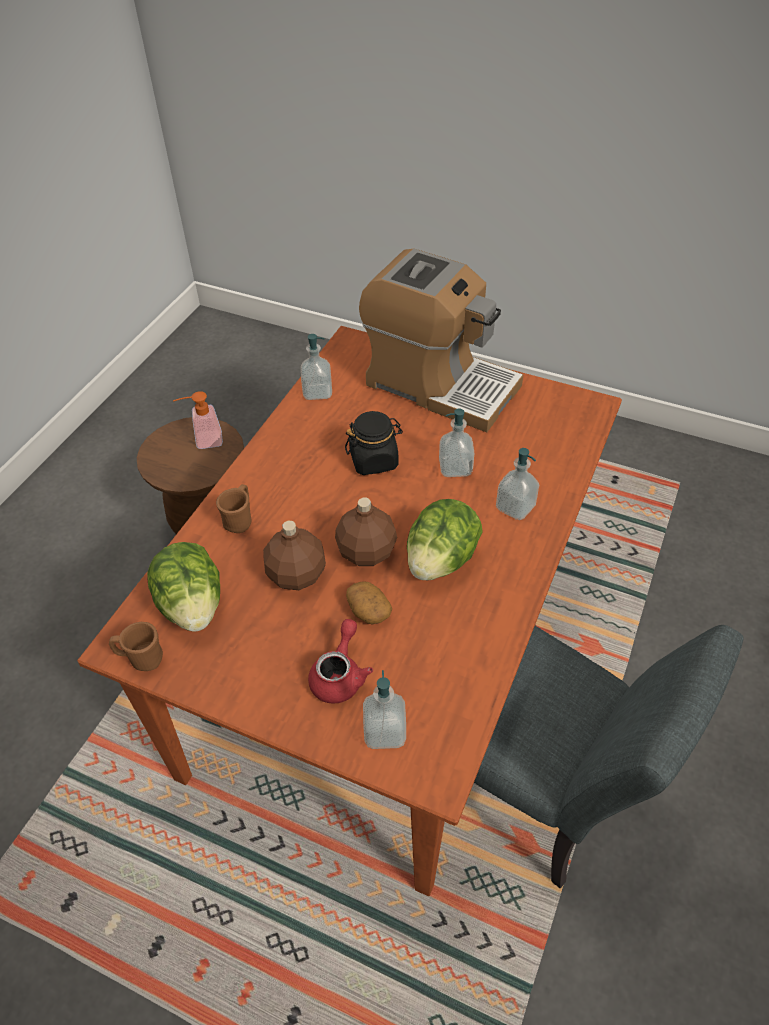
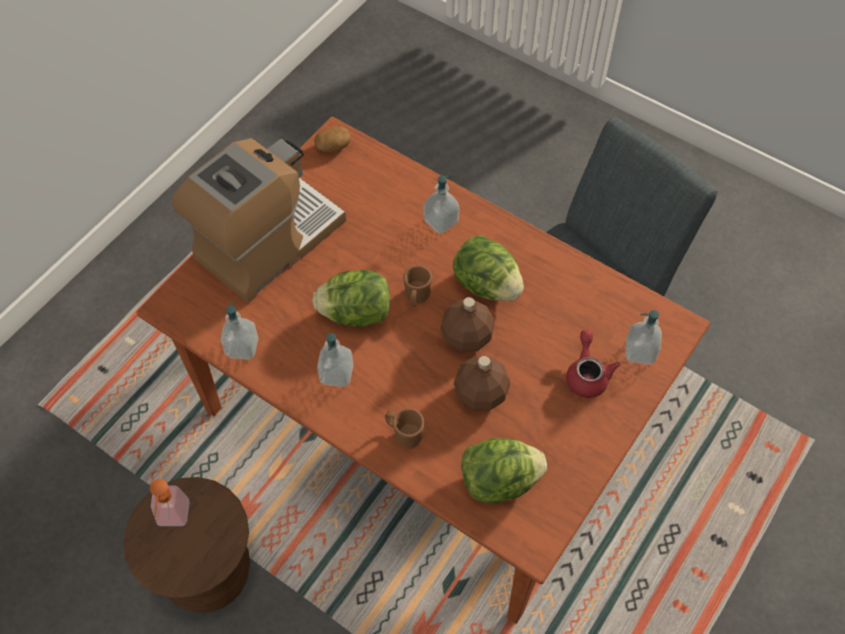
camera: 80 degrees left, 10 degrees up
brown mug [109,622,163,671] -> brown mug moved to [403,265,432,307]
red teapot [308,619,373,704] -> red teapot turned 60 degrees clockwise [566,329,620,398]
black jar [345,411,403,475] -> lettuce [312,270,390,327]
potato [346,581,392,625] -> potato moved to [314,126,351,153]
soap dispenser [439,409,474,477] -> soap dispenser moved to [317,333,353,387]

